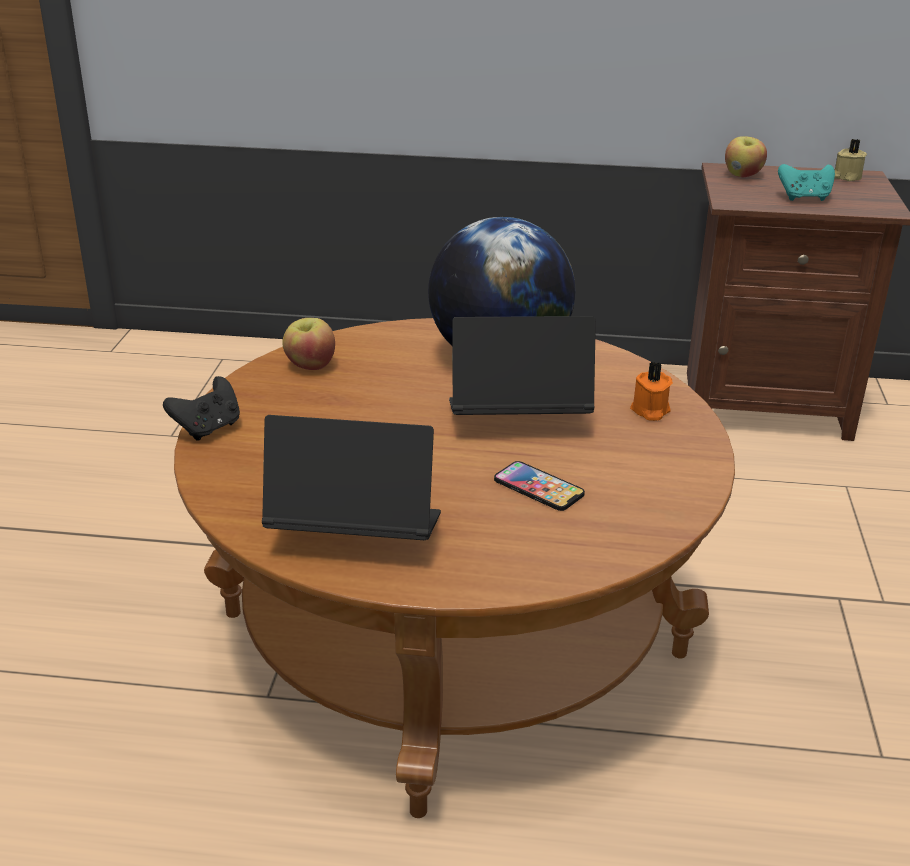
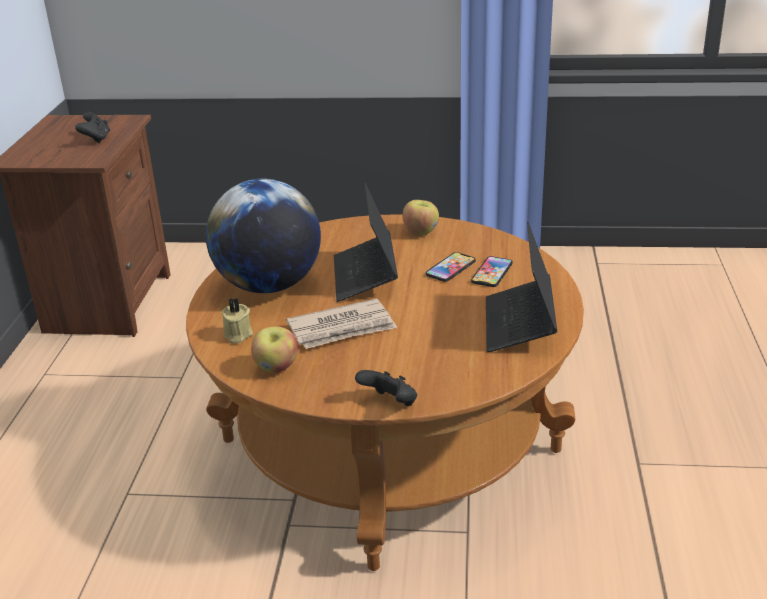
camera: 90 degrees left, 0 degrees up
orange candle [630,361,673,421] -> none
apple [725,136,767,177] -> apple moved to [403,200,439,236]
turquoise game controller [778,164,835,201] -> black game controller [75,112,110,143]
beige candle [835,139,867,181] -> beige candle moved to [222,298,253,344]
none -> newspaper [286,298,397,349]
none -> phone [471,256,512,287]

